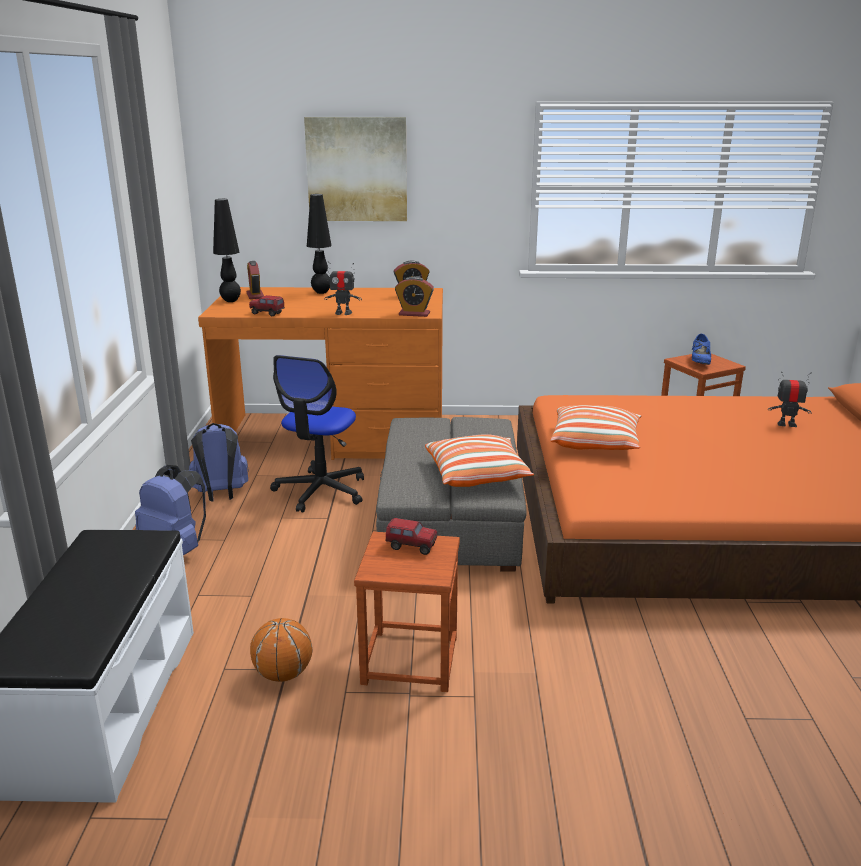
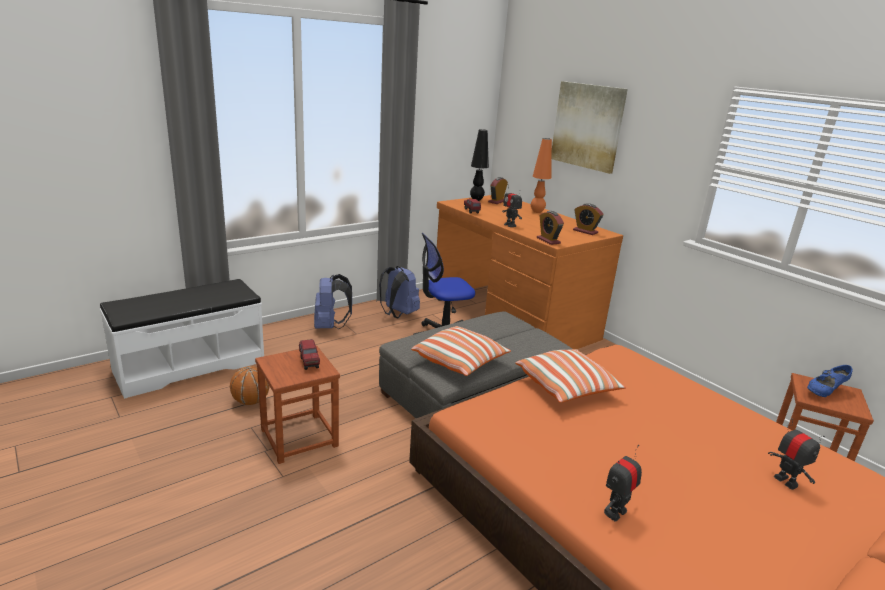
camera: 50 degrees right, 0 degrees up
black table lamp [307,194,332,294] -> orange table lamp [531,138,552,213]
none -> toy robot [604,445,642,522]

